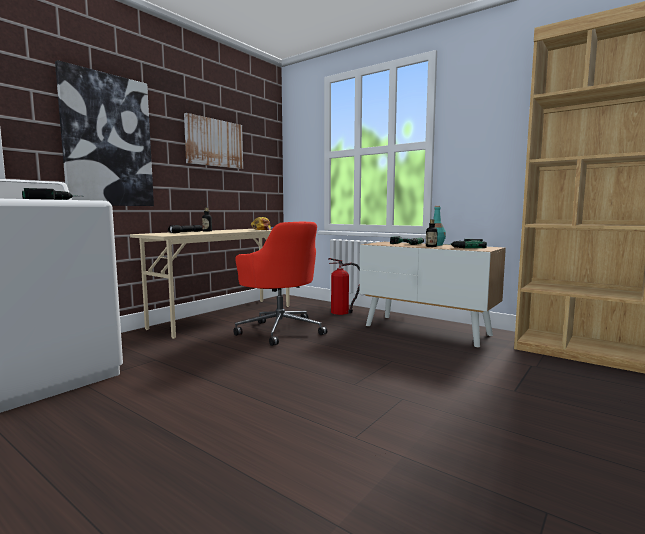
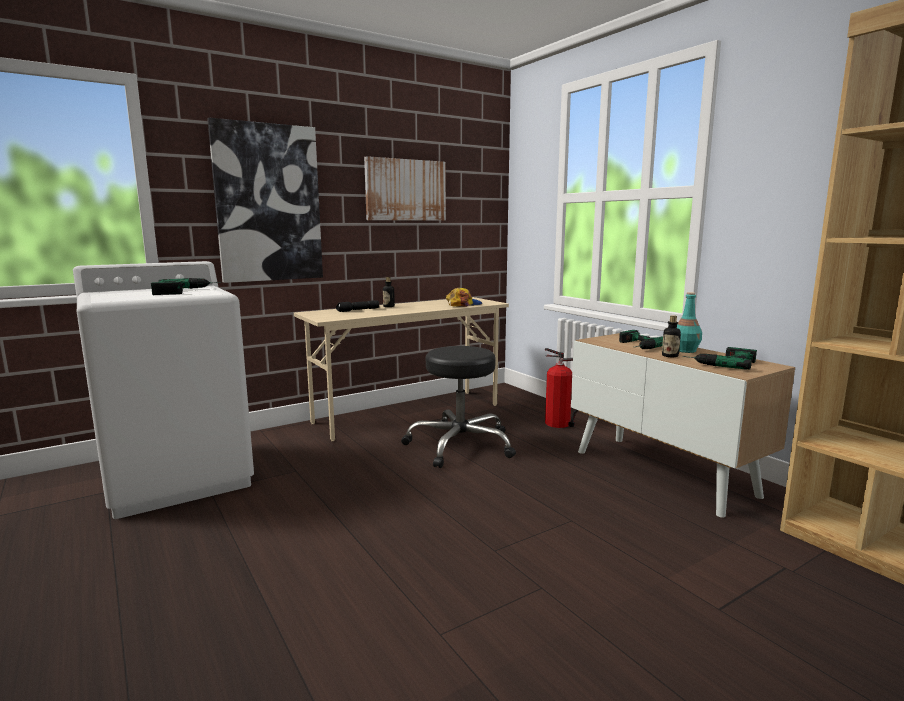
camera: 20 degrees right, 5 degrees up
red office chair [234,222,327,346] -> black stool [401,346,516,468]

